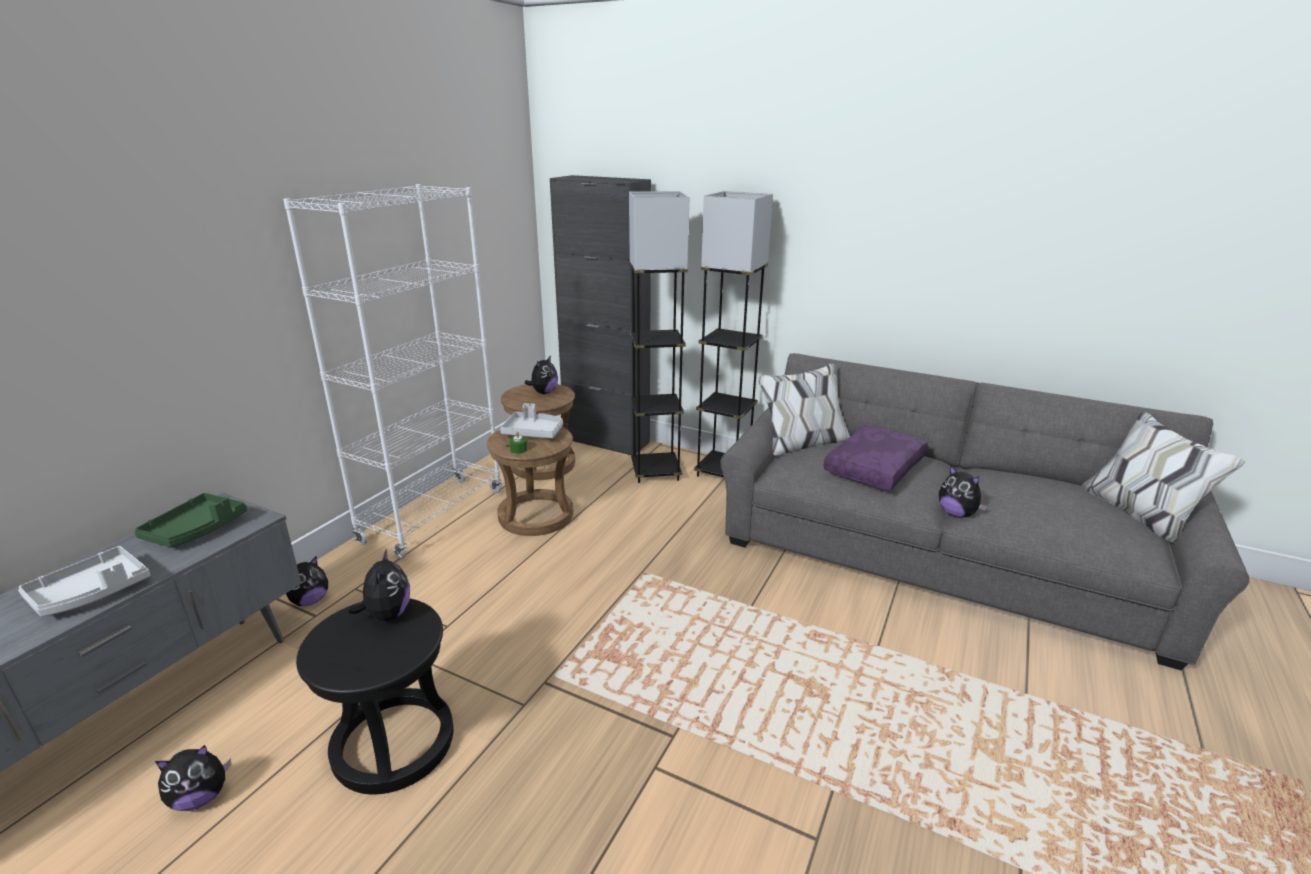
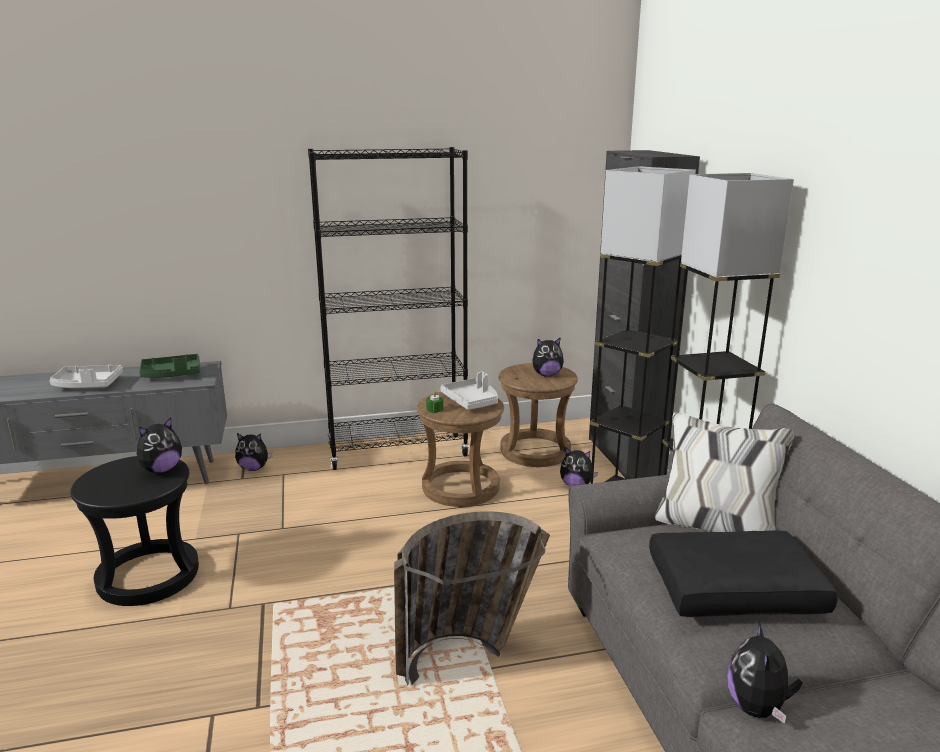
camera: 50 degrees right, 5 degrees down
plush toy [155,745,231,811] -> plush toy moved to [560,447,598,487]
white bookcase [283,184,502,559] -> black bookcase [308,147,469,470]
purple pillow [824,425,928,491] -> black pillow [649,531,838,617]
none -> basket [394,511,550,686]

